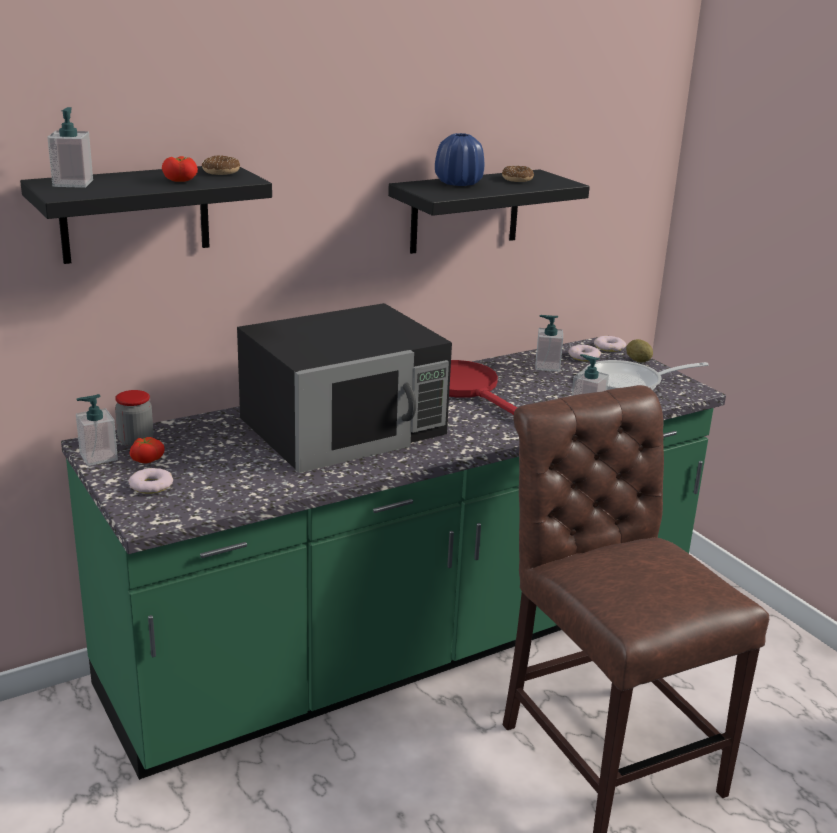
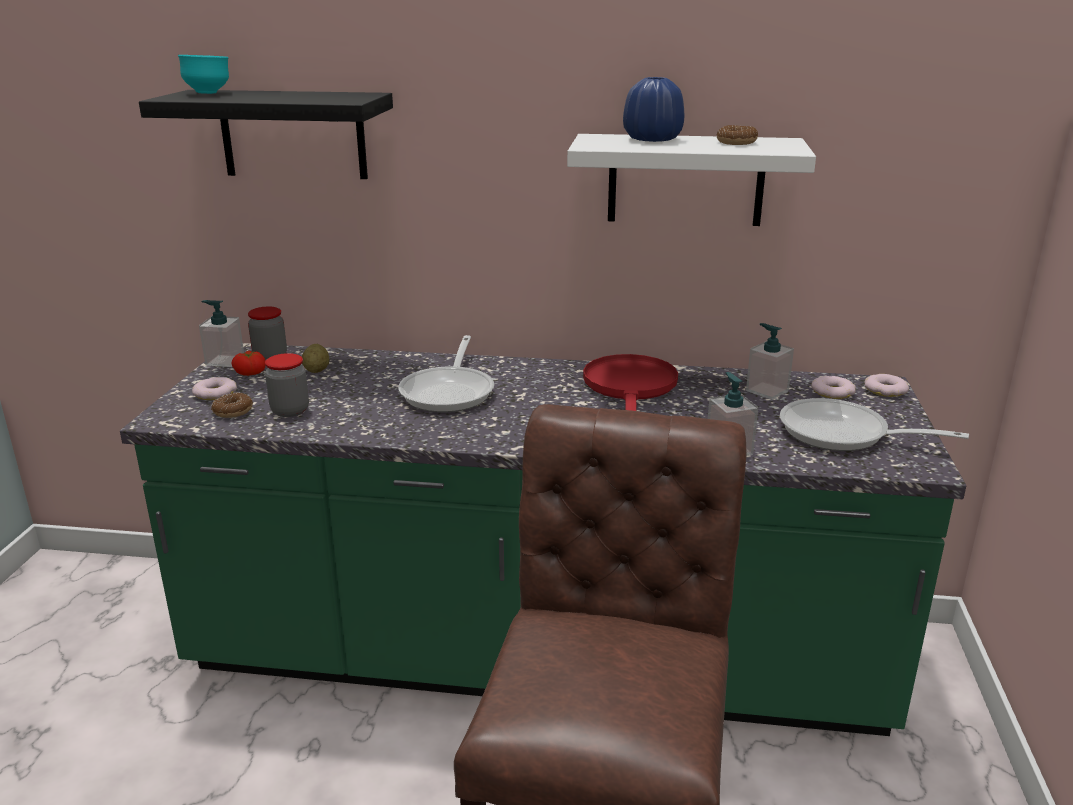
camera: 40 degrees right, 0 degrees up
soap dispenser [47,107,93,188] -> turquoise bowl [178,55,229,94]
tomato [162,156,198,182] -> none
donut [202,155,240,175] -> donut moved to [211,393,253,418]
black microwave [237,303,452,473] -> frying pan [398,335,494,412]
black shelf [388,169,590,254] -> white shelf [567,134,816,226]
potato [626,339,653,363] -> potato moved to [302,344,329,373]
none -> jar [265,353,309,417]

